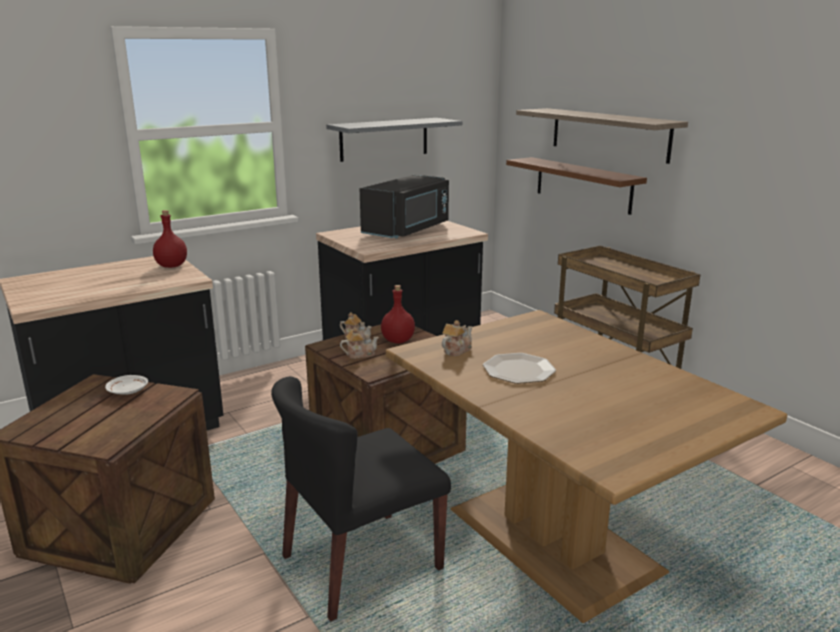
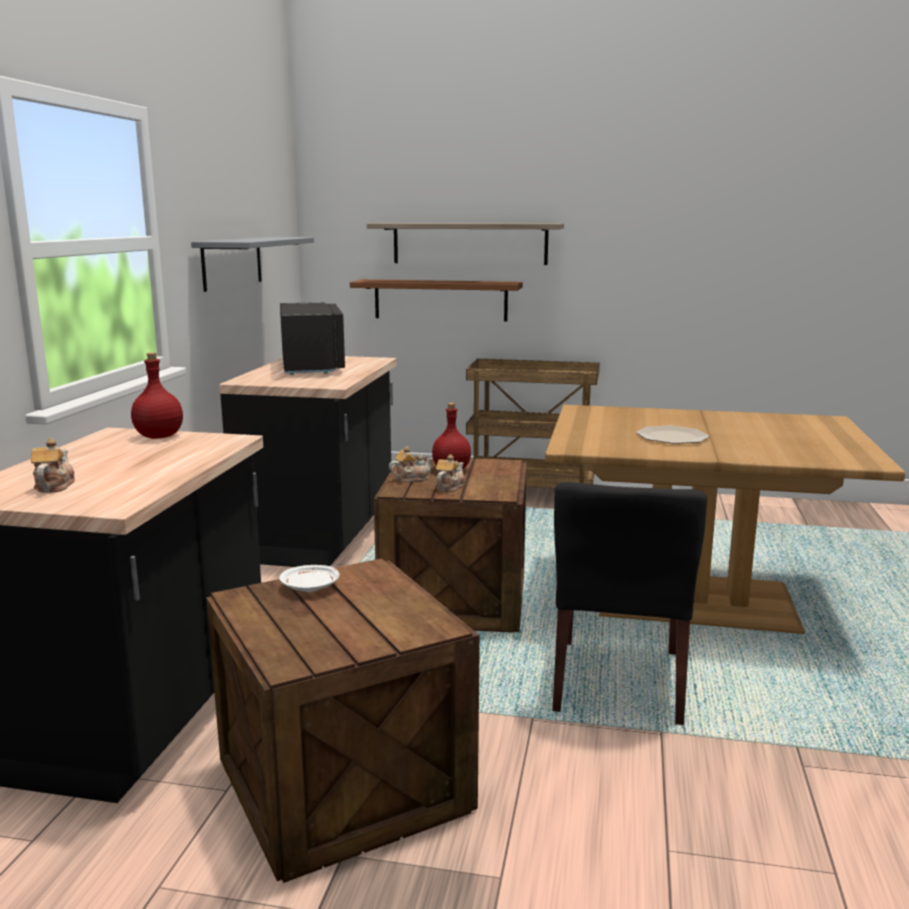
camera: 45 degrees left, 5 degrees down
teapot [442,320,473,356] -> teapot moved to [31,438,75,493]

